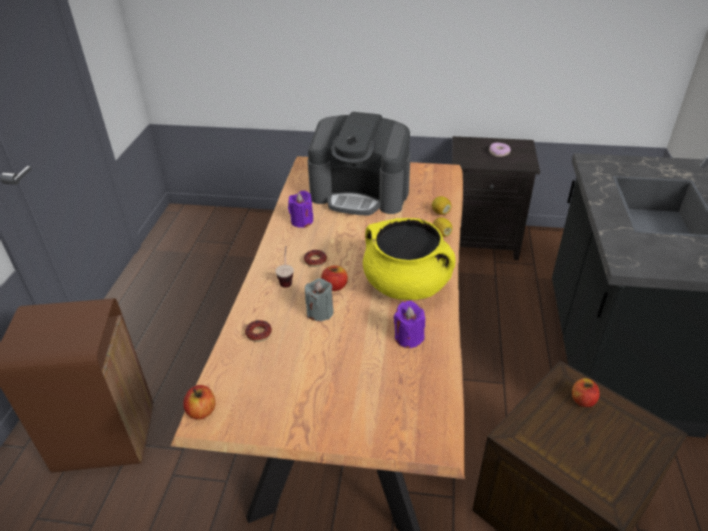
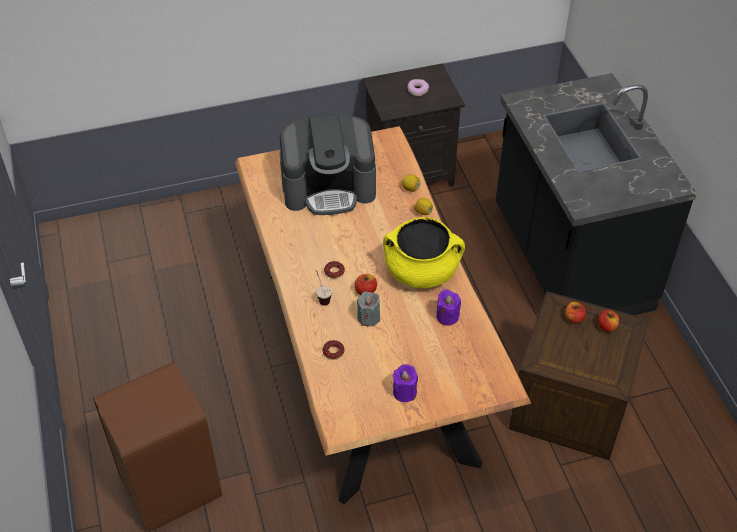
camera: 25 degrees left, 10 degrees up
apple [183,385,215,420] -> apple moved to [598,310,619,332]
purple candle [288,191,313,228] -> purple candle moved to [393,364,418,402]

